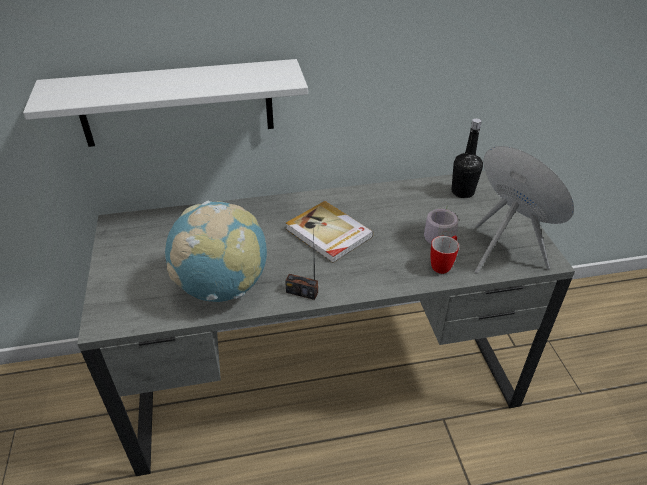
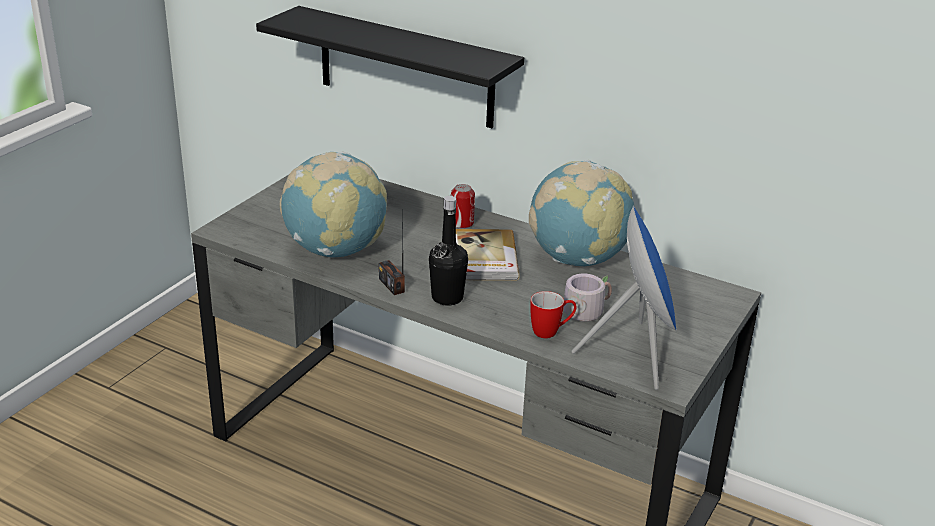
camera: 40 degrees right, 10 degrees down
white shelf [23,59,308,147] -> black shelf [256,6,524,128]
black bottle [452,118,483,198] -> black bottle moved to [429,196,468,306]
none -> can [451,184,475,229]
none -> globe [529,160,635,266]

